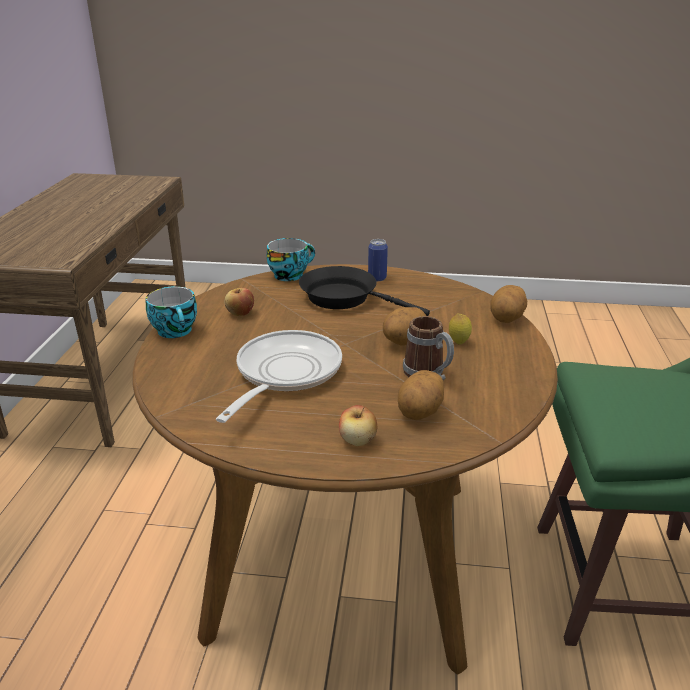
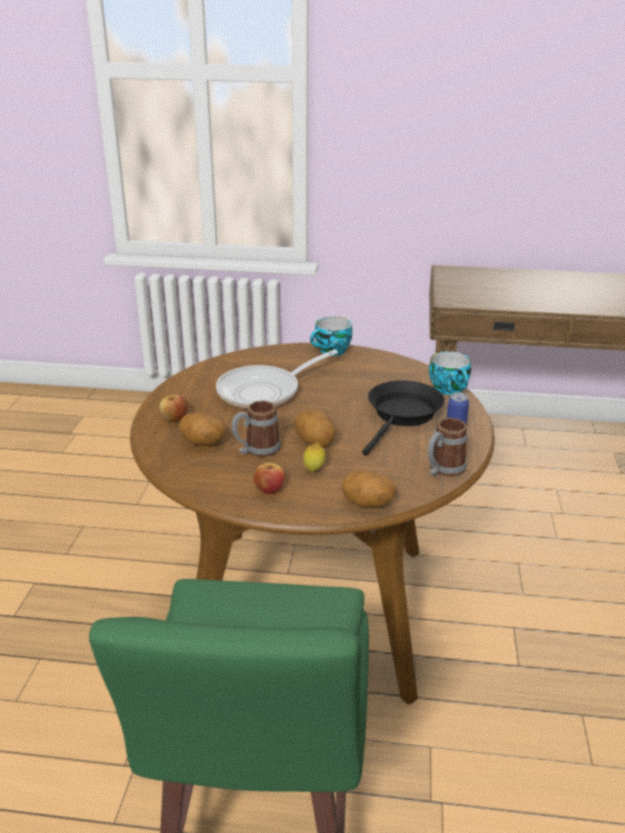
camera: 90 degrees right, 0 degrees up
frying pan [216,330,342,423] -> frying pan turned 120 degrees clockwise [216,350,338,409]
apple [224,288,254,316] -> apple moved to [253,463,285,494]
none -> mug [428,418,468,477]

